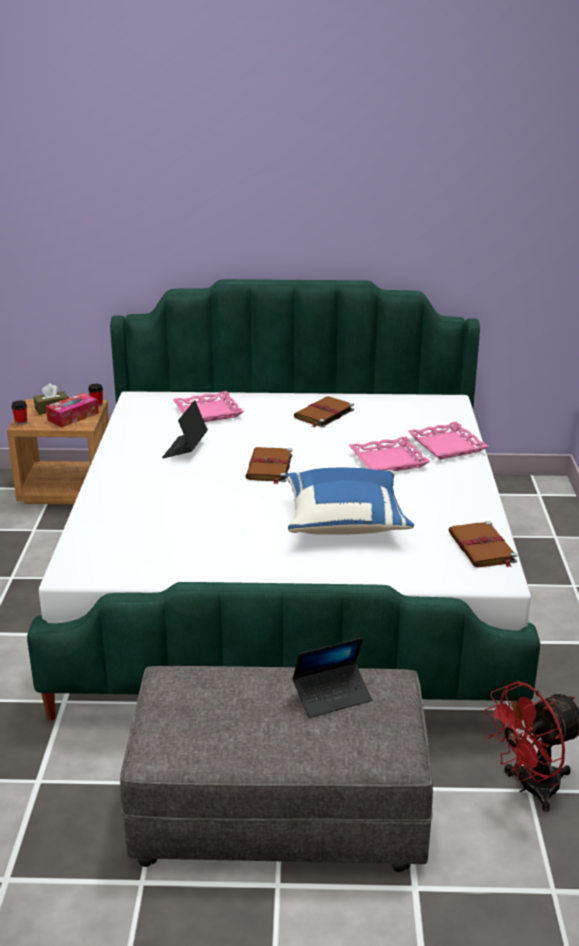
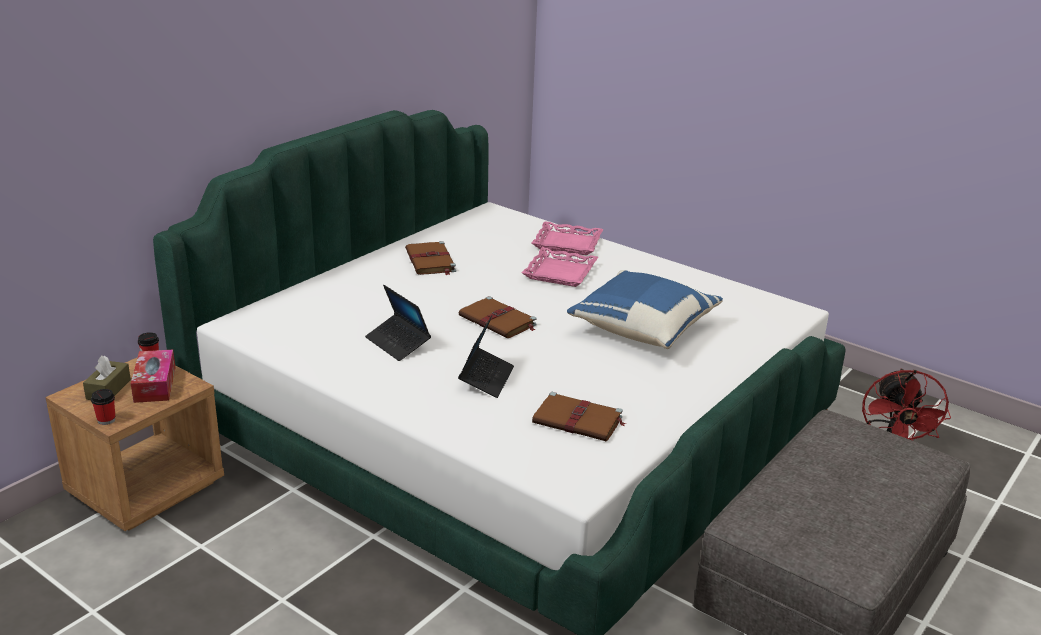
camera: 55 degrees left, 0 degrees up
pink tray [173,391,244,422] -> none
laptop [292,638,373,718] -> laptop moved to [458,316,514,398]
brown book [448,521,517,568] -> brown book moved to [532,392,627,442]

